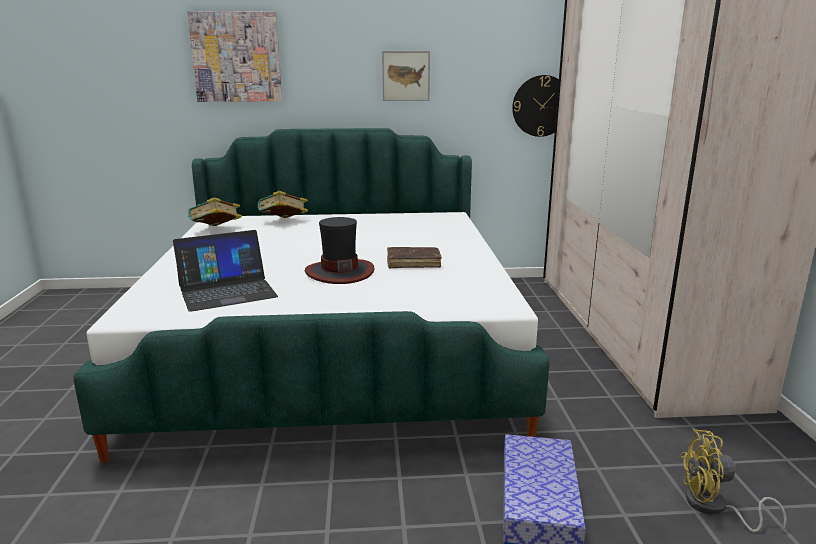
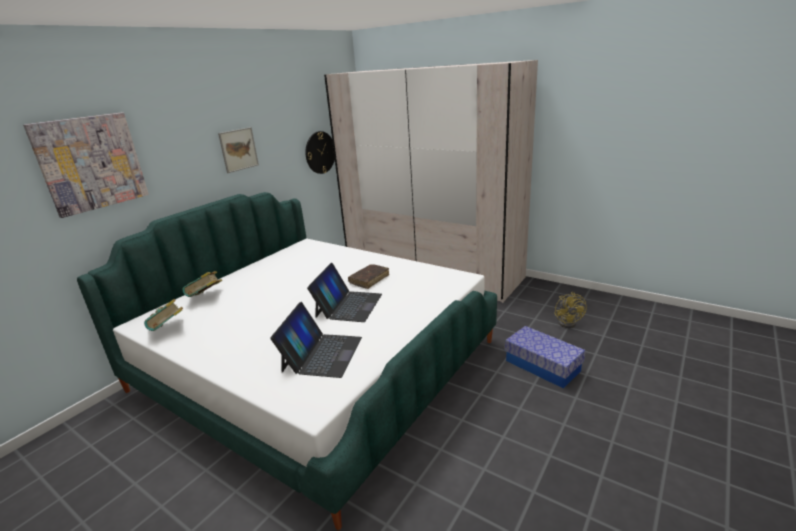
camera: 50 degrees left, 5 degrees up
hat [305,217,375,284] -> laptop [307,263,382,322]
yellow fan [679,429,787,532] -> yellow fan turned 45 degrees counterclockwise [555,292,587,328]

